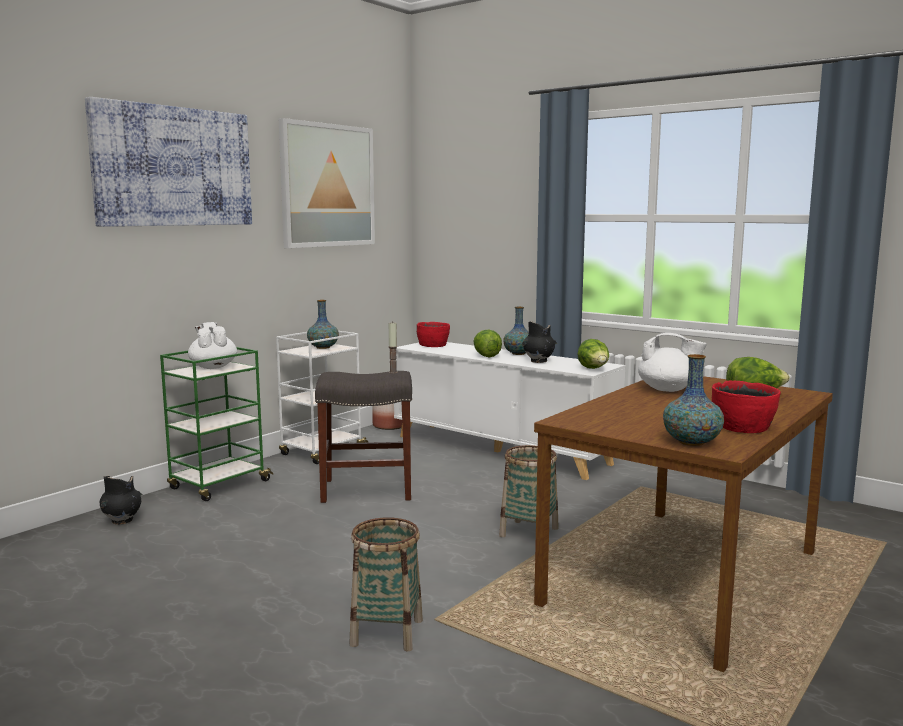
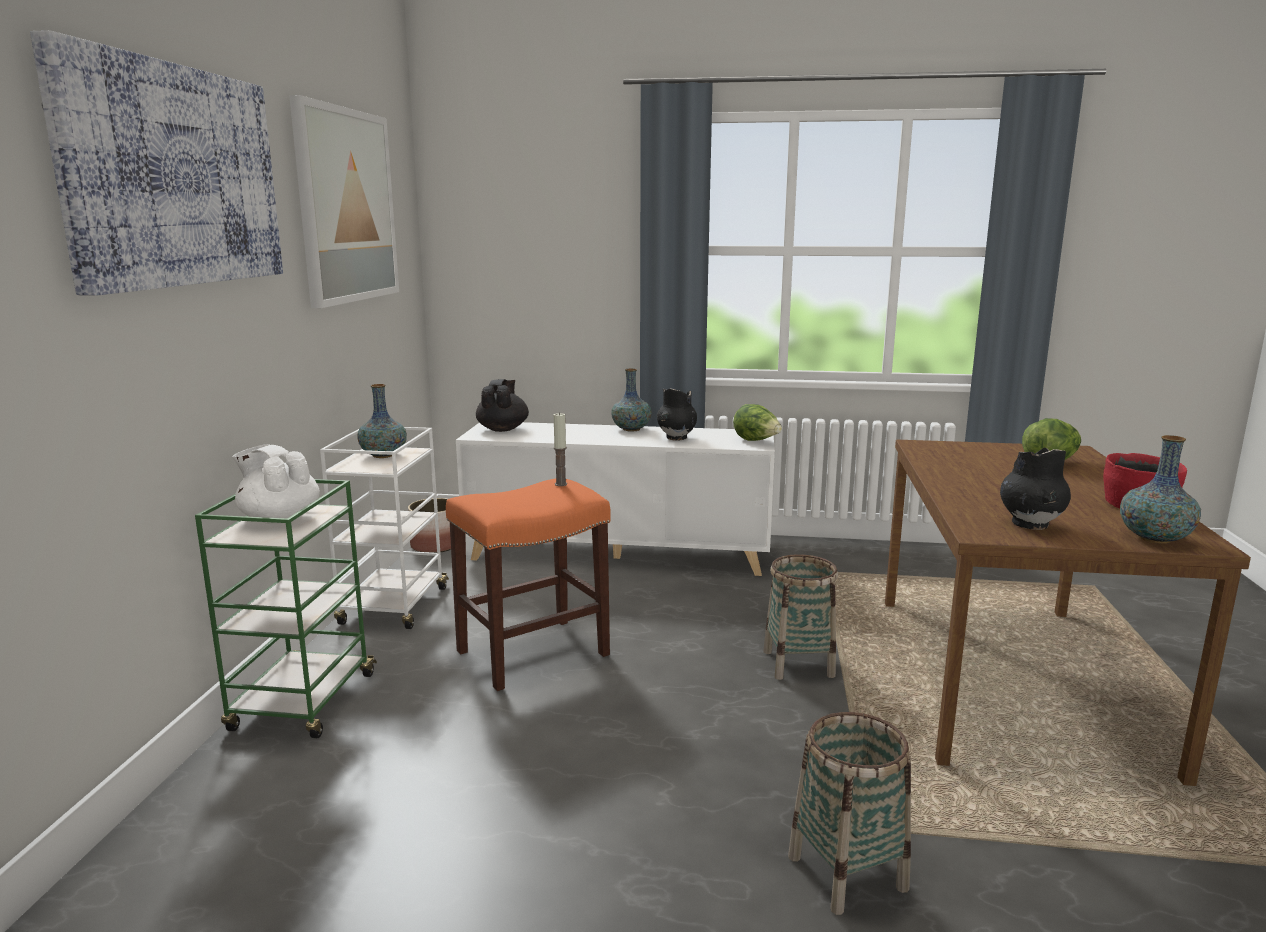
camera: 30 degrees left, 5 degrees up
black vase [100,476,142,525] -> black vase moved to [1000,447,1071,530]
grey stool [315,371,412,503] -> orange stool [446,478,611,691]
red bowl [417,322,450,347] -> black teapot [476,379,529,432]
lettuce [474,330,502,357] -> none
white teapot [638,333,707,392] -> none

